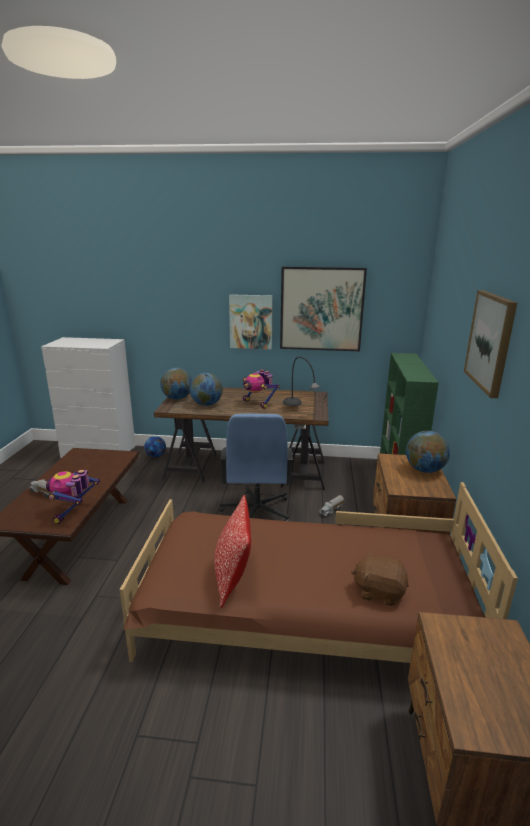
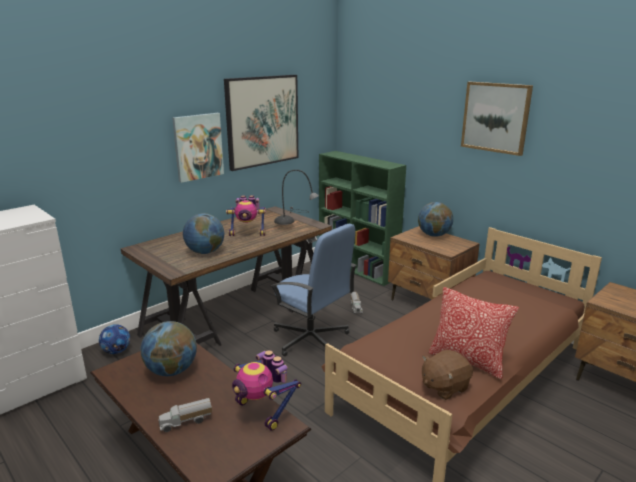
camera: 50 degrees left, 0 degrees up
globe [160,367,192,400] -> globe moved to [141,321,197,376]
brown plush toy [351,551,409,606] -> brown plush toy moved to [422,350,473,400]

